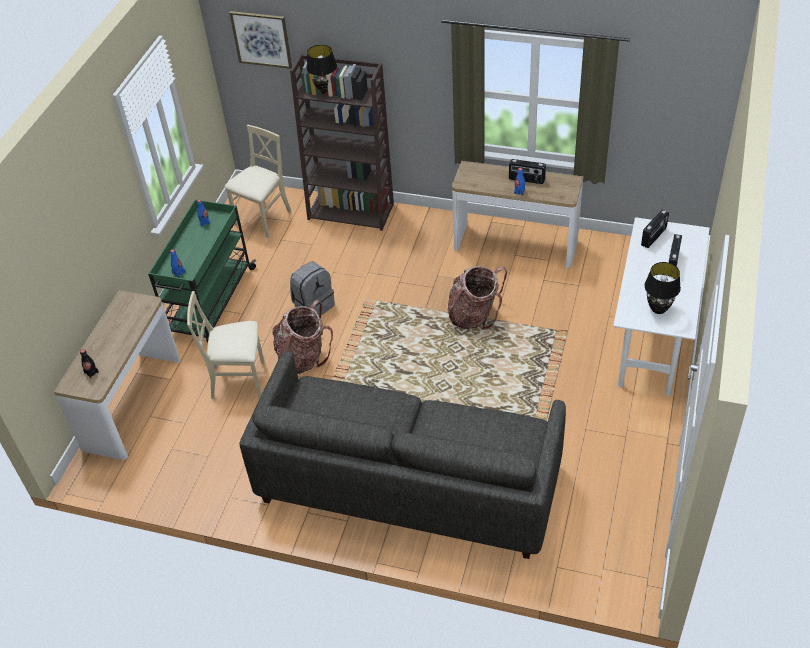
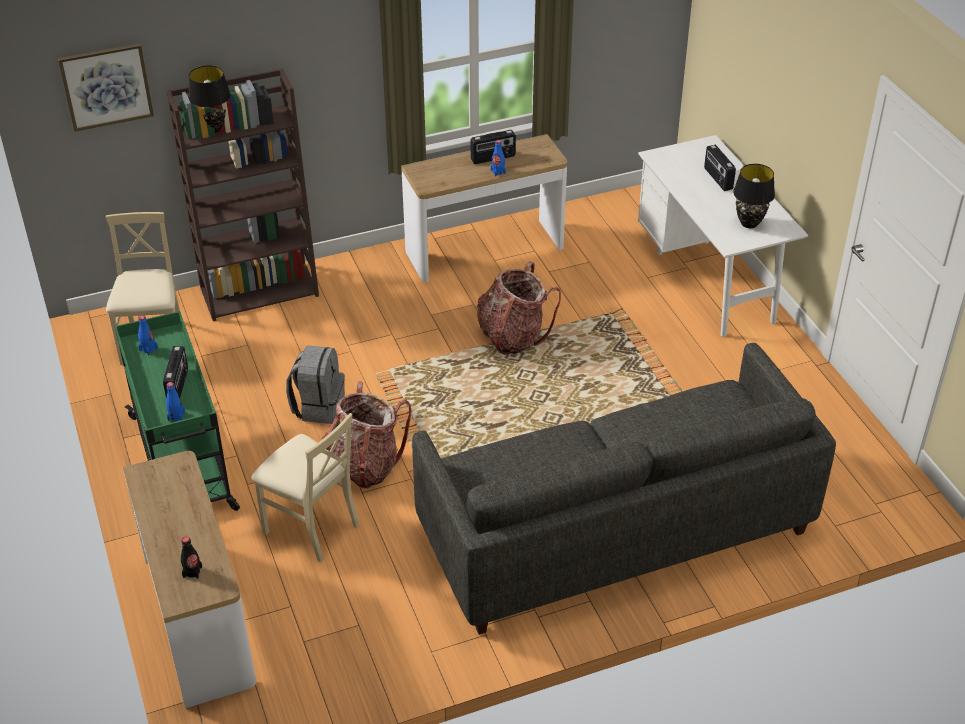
camera: 40 degrees left, 5 degrees down
beige chair [187,291,264,399] -> beige chair turned 105 degrees counterclockwise [251,413,360,563]
radio [641,209,669,248] -> radio moved to [163,346,188,398]

